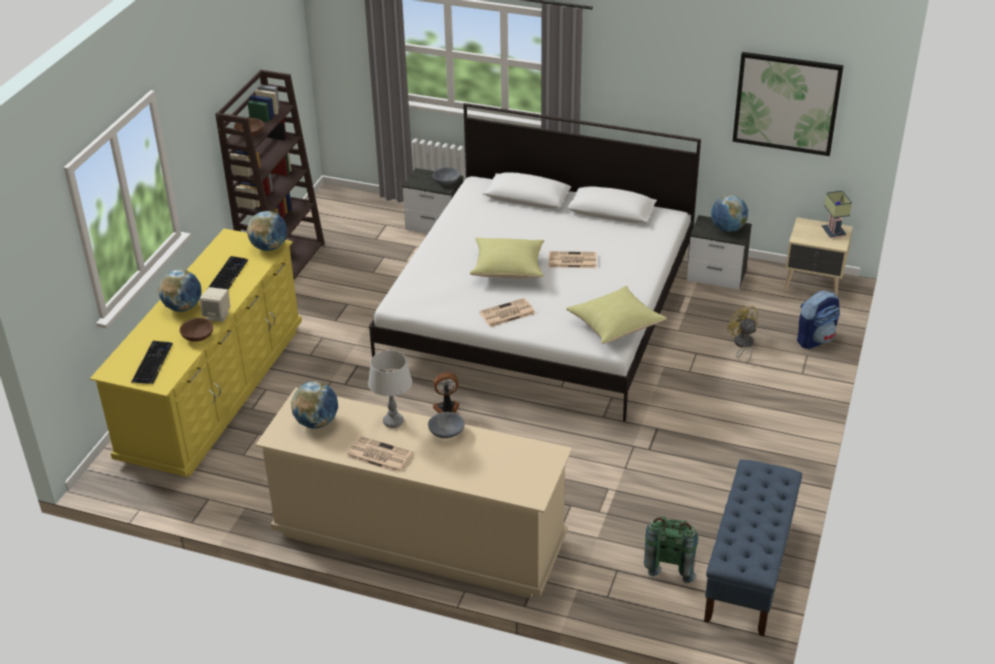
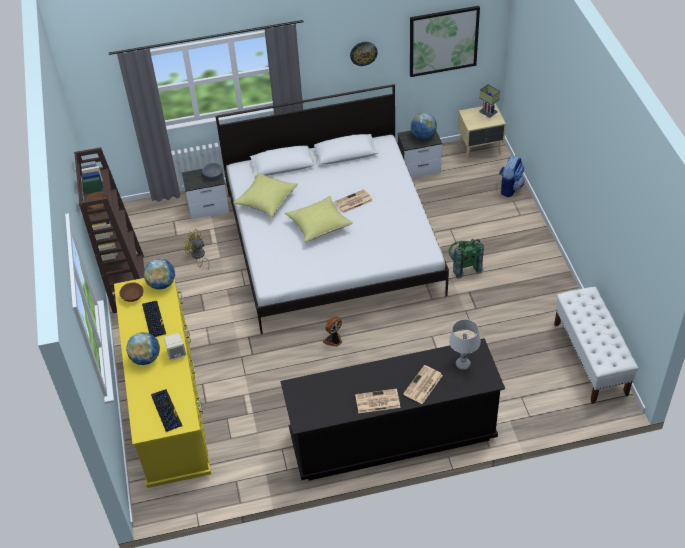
camera: 30 degrees left, 10 degrees up
brown bowl [179,318,213,342] -> brown bowl moved to [119,282,144,302]
beige dresser [255,388,572,598] -> black dresser [280,338,505,481]
globe [291,381,338,429] -> none
grey table lamp [368,350,412,428] -> grey table lamp moved to [449,319,481,370]
grey bowl [428,412,465,438] -> none
newspaper [479,298,535,327] -> newspaper moved to [403,365,443,404]
yellow pillow [566,286,667,344] -> yellow pillow moved to [233,172,298,217]
green backpack [644,516,699,583] -> green backpack moved to [449,239,484,278]
blue bench [704,459,802,636] -> white bench [554,287,638,404]
yellow fan [727,305,758,365] -> yellow fan moved to [184,229,210,269]
none -> wall clock [350,42,378,66]

